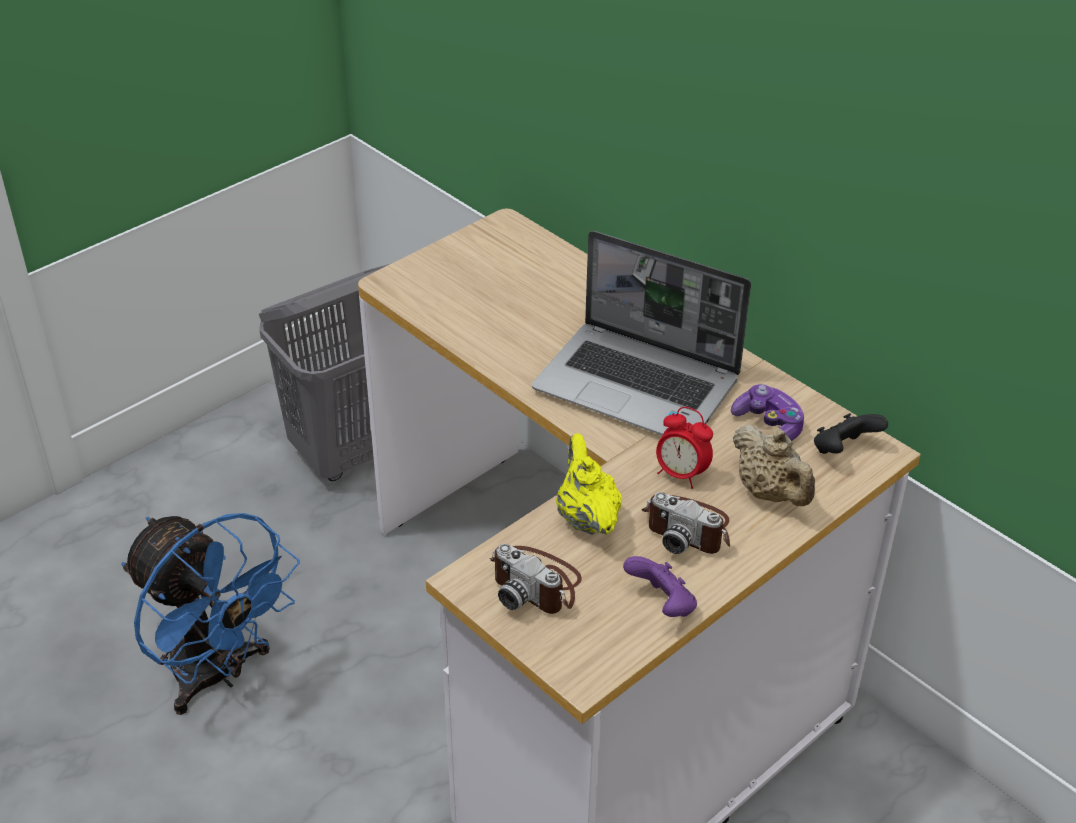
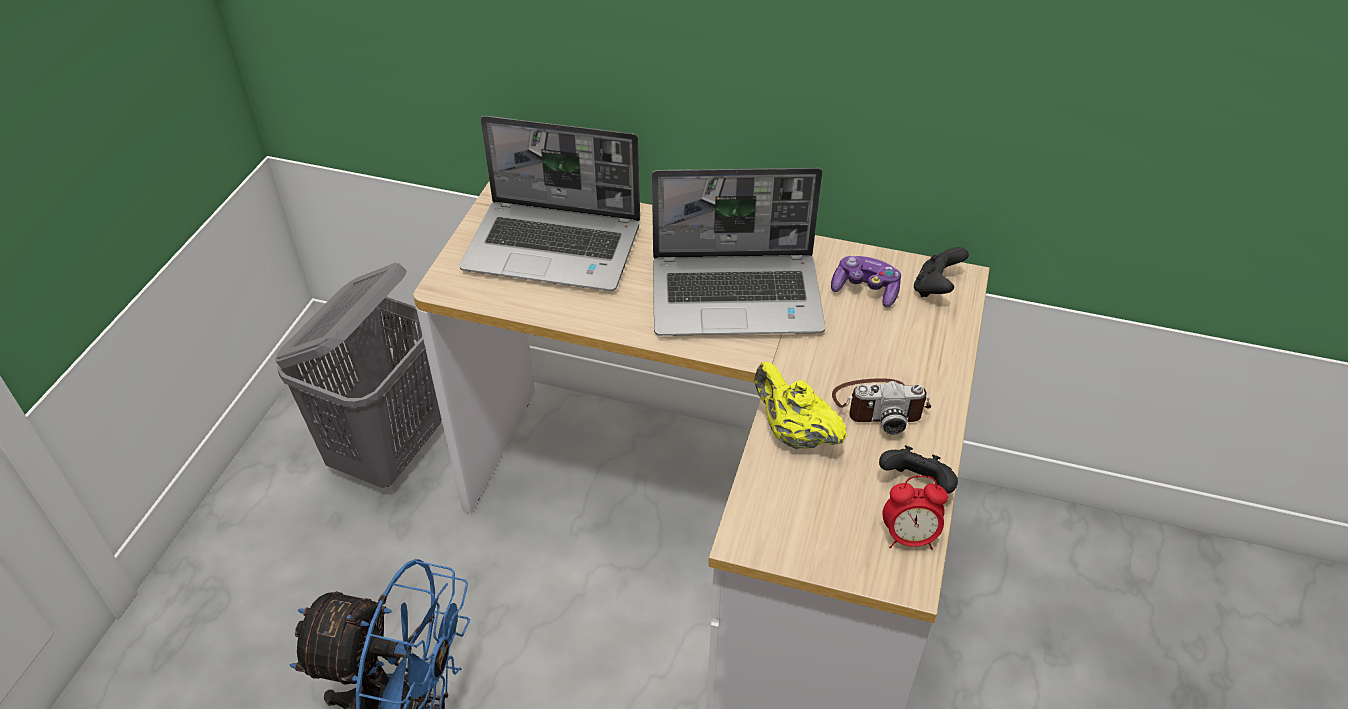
camera: 30 degrees left, 5 degrees up
camera [489,544,582,614] -> none
purple game controller [623,556,697,617] -> black game controller [879,445,958,494]
alarm clock [656,407,713,489] -> alarm clock moved to [883,475,948,550]
beige teapot [733,425,815,506] -> none
none -> laptop [459,116,640,291]

